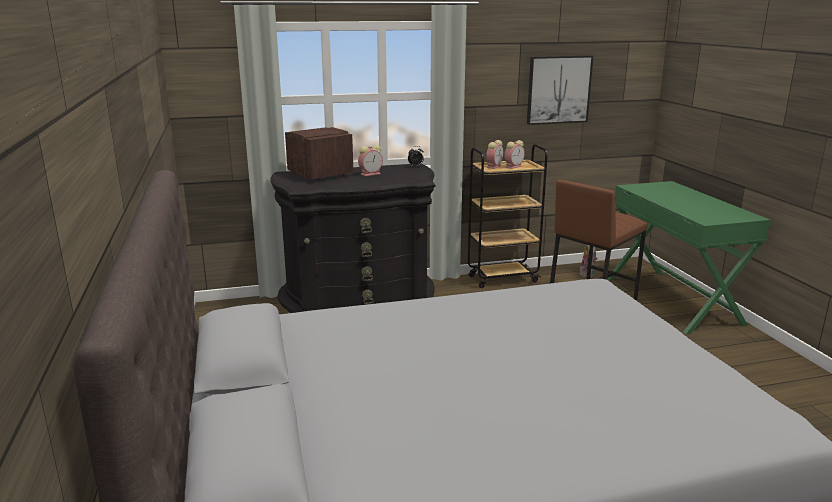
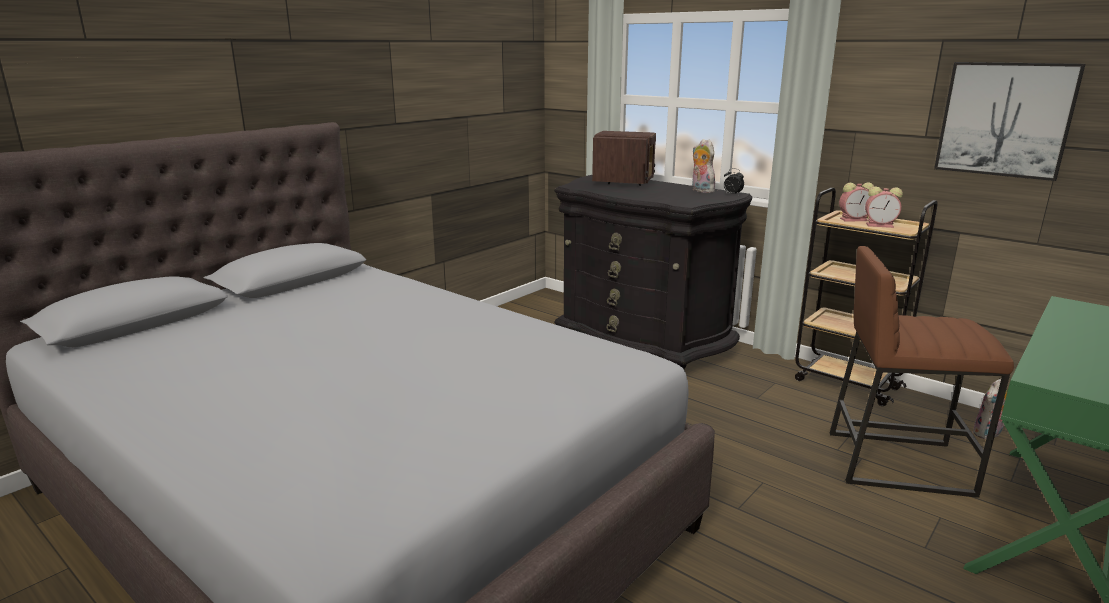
camera: 55 degrees right, 0 degrees up
alarm clock [358,145,383,176] -> none
none -> plush toy [692,139,715,193]

